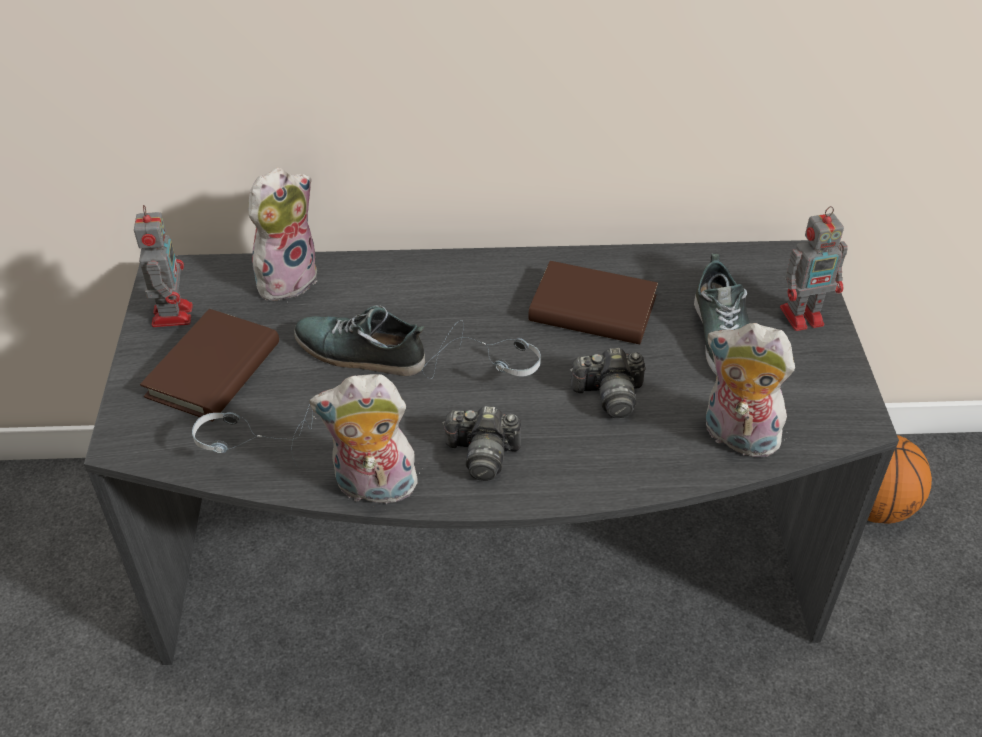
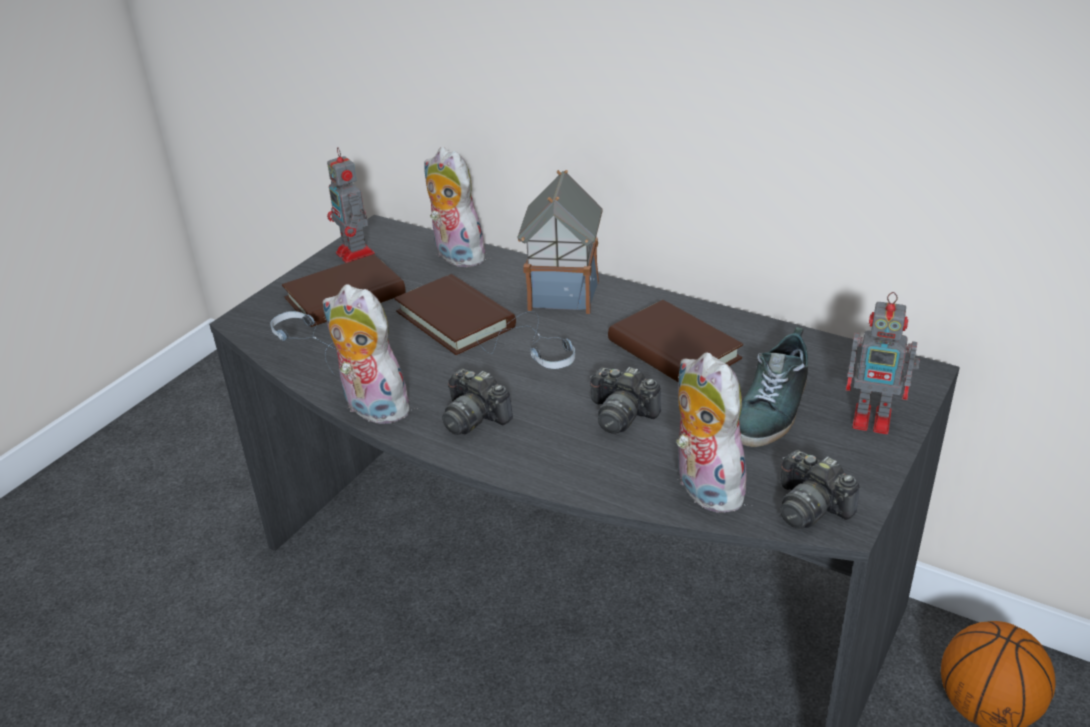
camera: 35 degrees right, 10 degrees down
toy robot [134,205,193,327] -> toy robot turned 120 degrees clockwise [327,147,375,263]
plush toy [248,167,318,301] -> plush toy turned 120 degrees counterclockwise [424,147,486,267]
shoe [294,305,425,376] -> brown book [394,274,516,355]
none -> toy house [517,170,603,314]
none -> camera [780,450,859,529]

